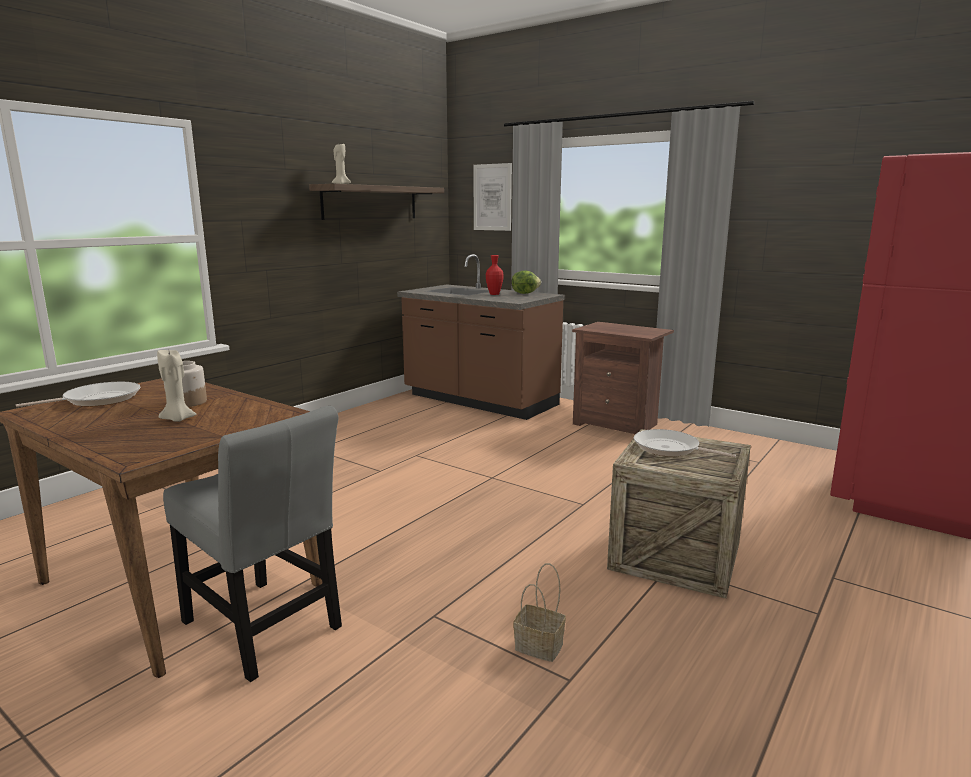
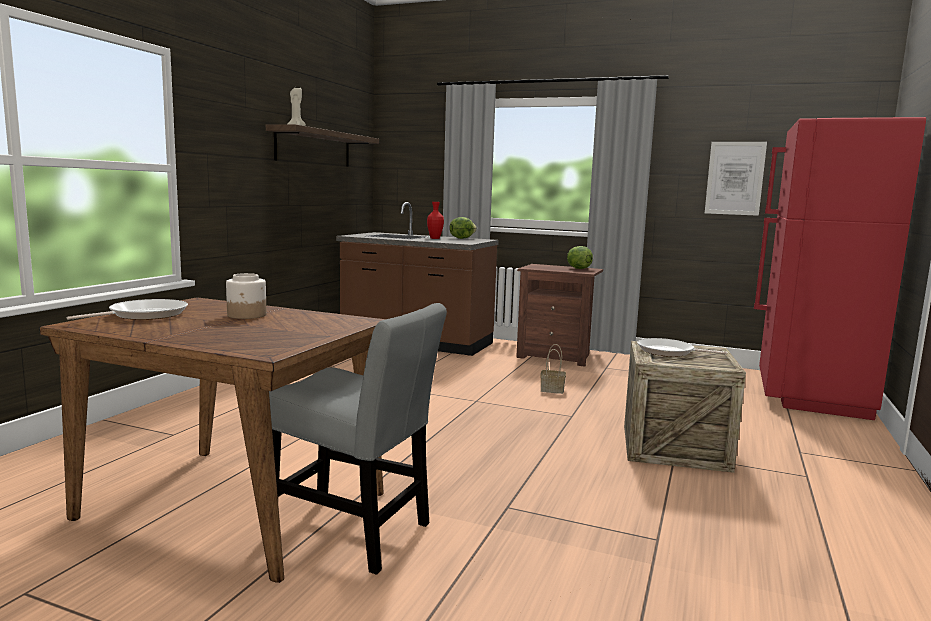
camera: 15 degrees left, 5 degrees down
beige candle [157,350,196,422] -> none
picture [473,163,512,231] -> picture moved to [705,142,767,216]
basket [513,563,566,662] -> basket moved to [540,344,566,394]
none -> lettuce [567,246,593,269]

